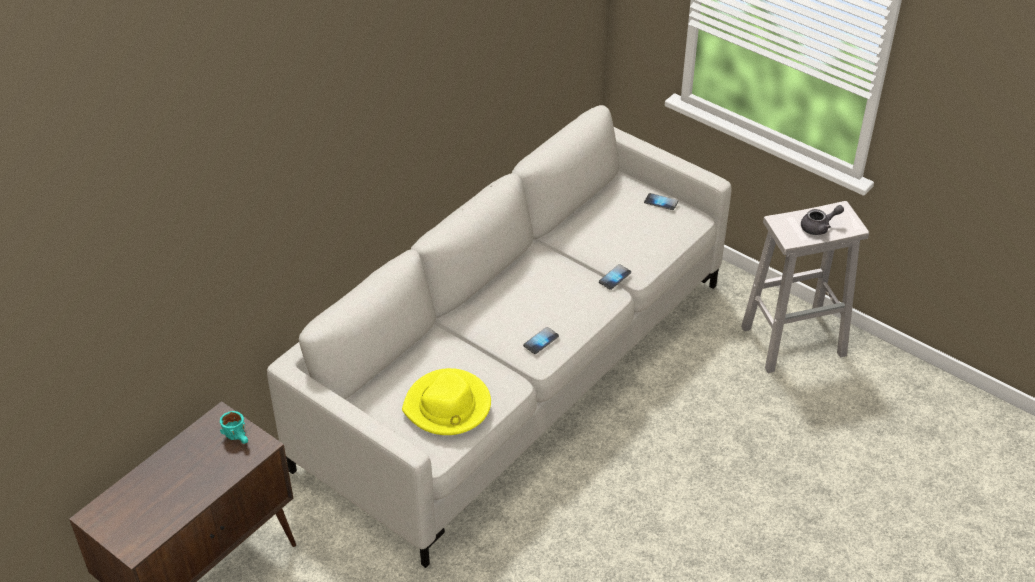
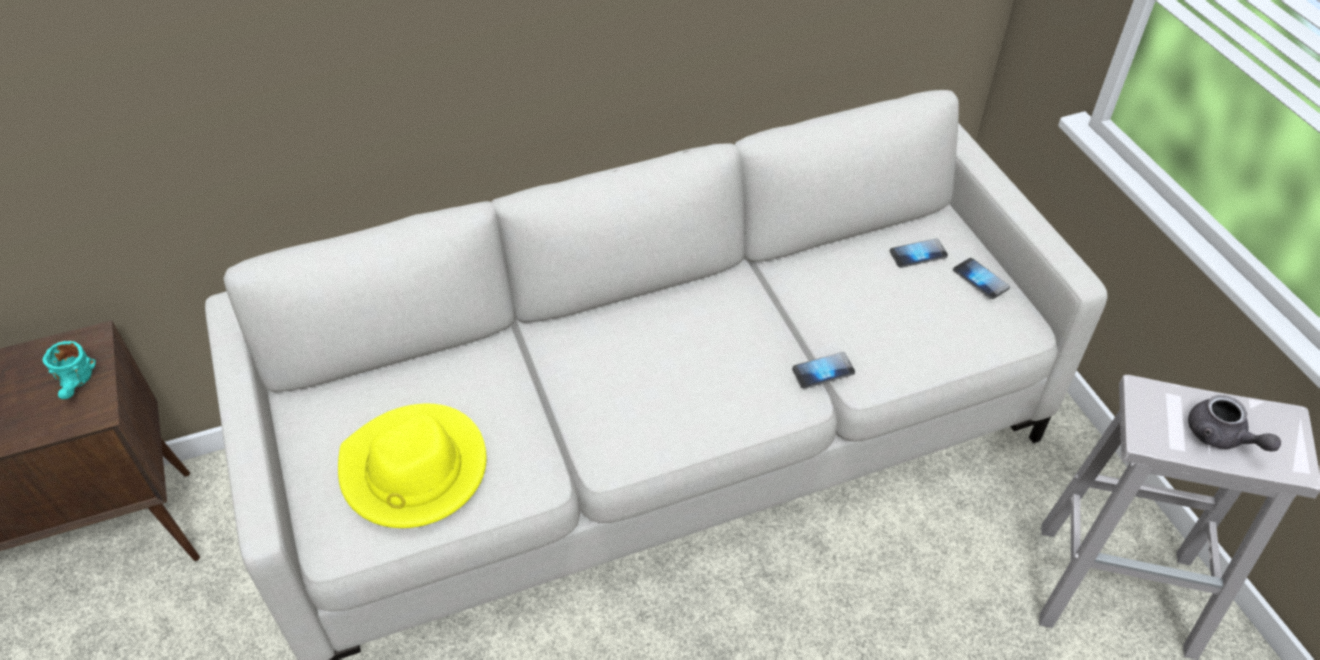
camera: 30 degrees right, 5 degrees up
phone [523,327,559,354] -> phone moved to [890,238,948,268]
grey teapot [801,205,844,235] -> grey teapot turned 45 degrees clockwise [1188,395,1281,452]

